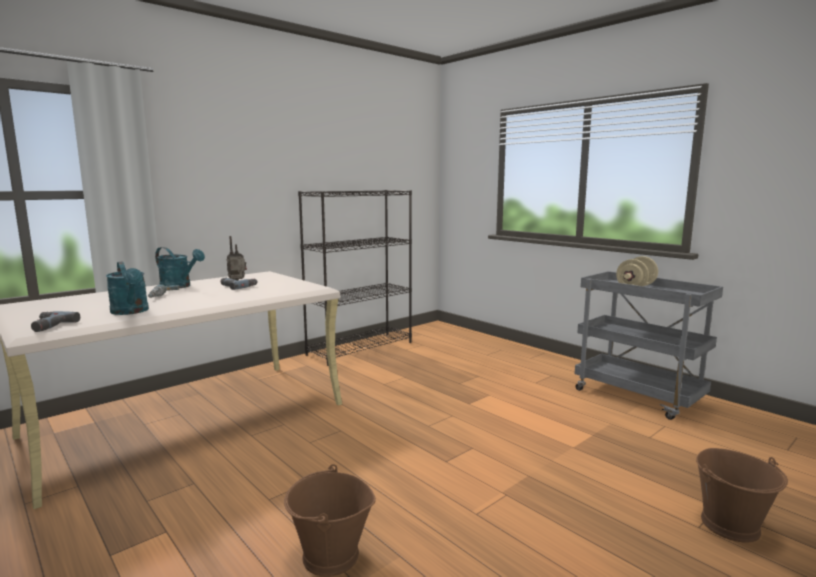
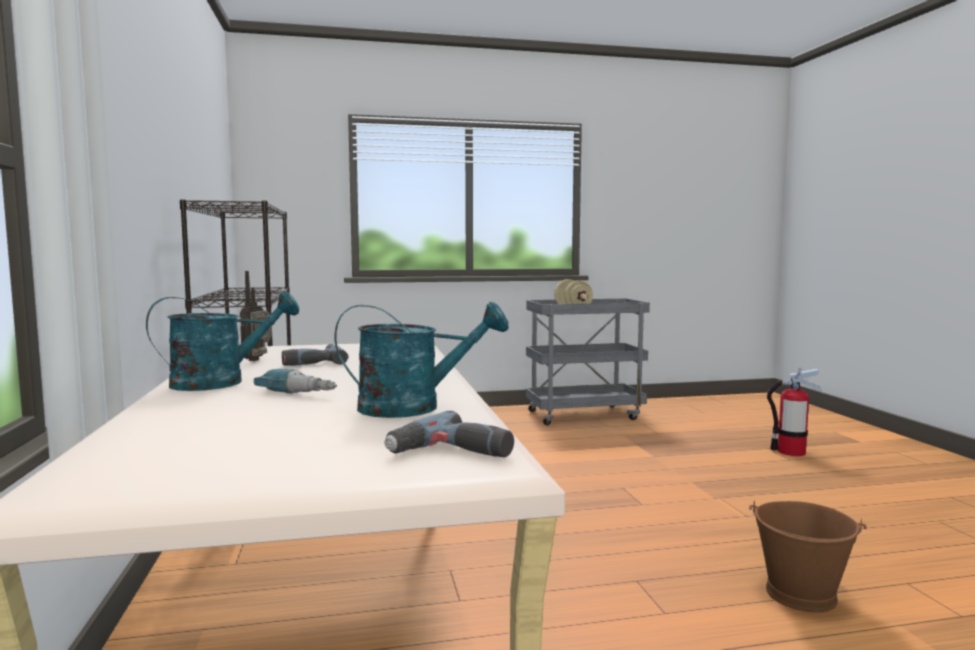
camera: 60 degrees left, 5 degrees down
brown bucket [696,448,788,543] -> fire extinguisher [767,368,821,456]

